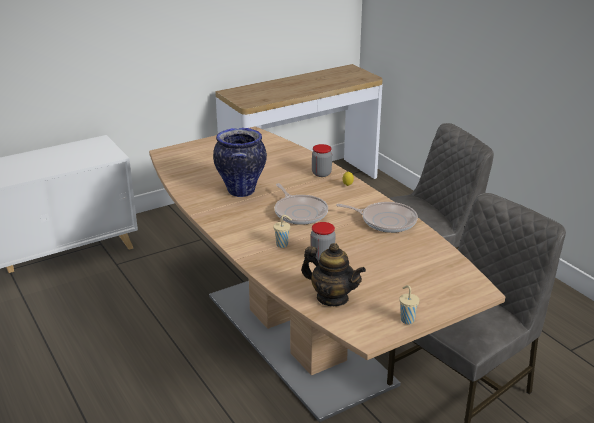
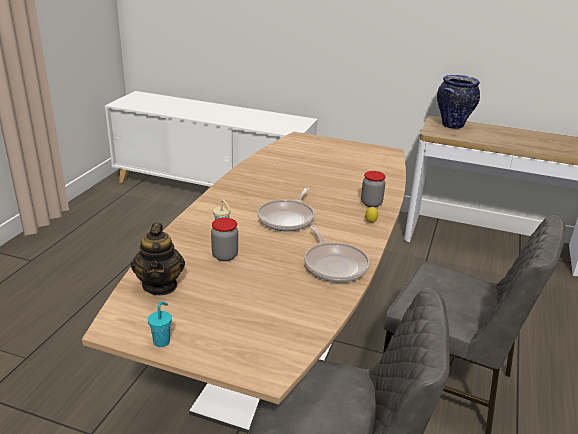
camera: 50 degrees right, 0 degrees up
vase [213,128,267,197] -> vase moved to [437,75,480,129]
beige cup [399,285,419,324] -> turquoise cup [148,301,172,347]

